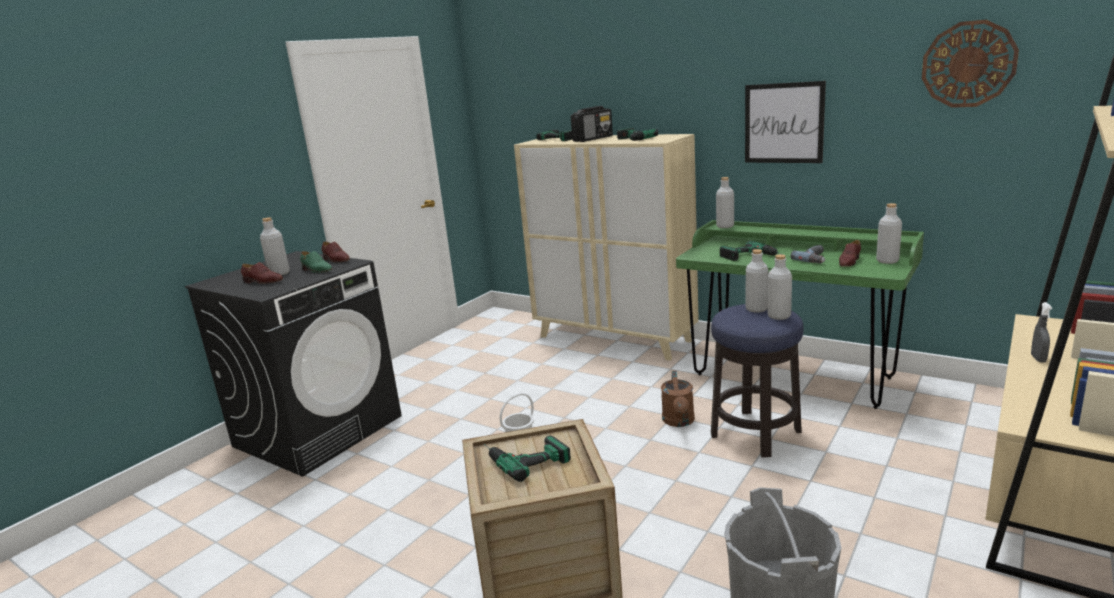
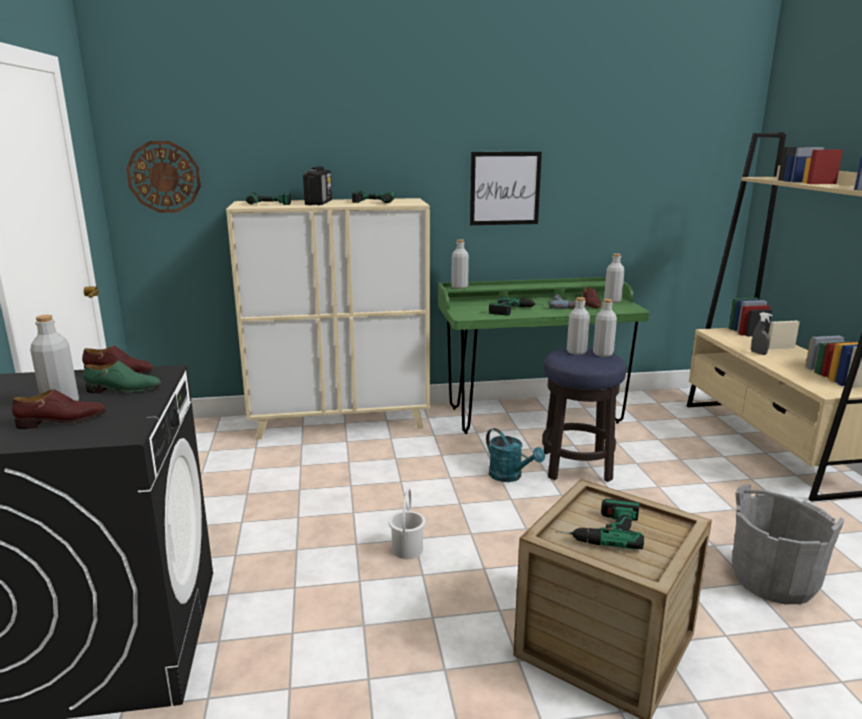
camera: 45 degrees left, 0 degrees up
brown watering can [661,370,695,427] -> turquoise watering can [486,428,545,482]
wall clock [922,20,1019,108] -> wall clock moved to [126,141,201,213]

